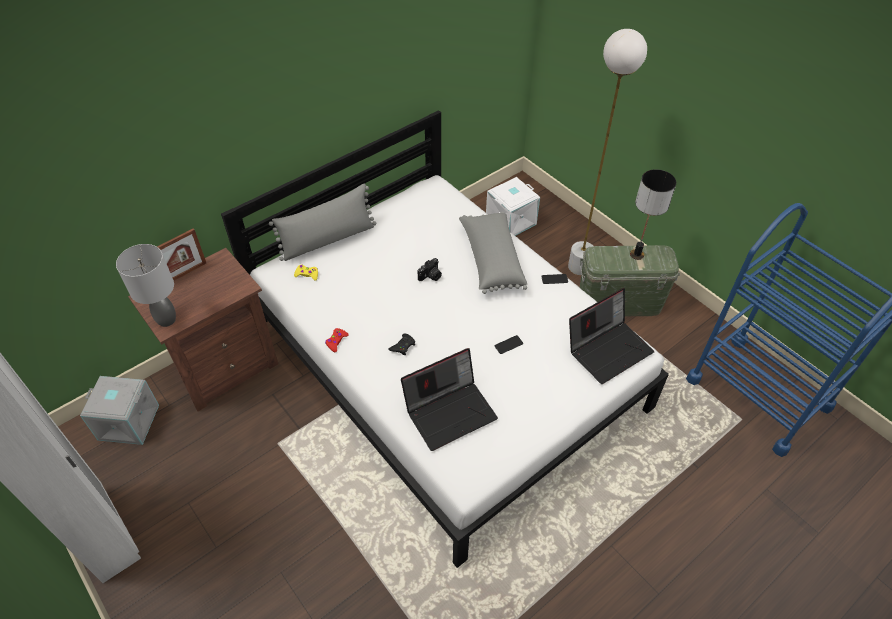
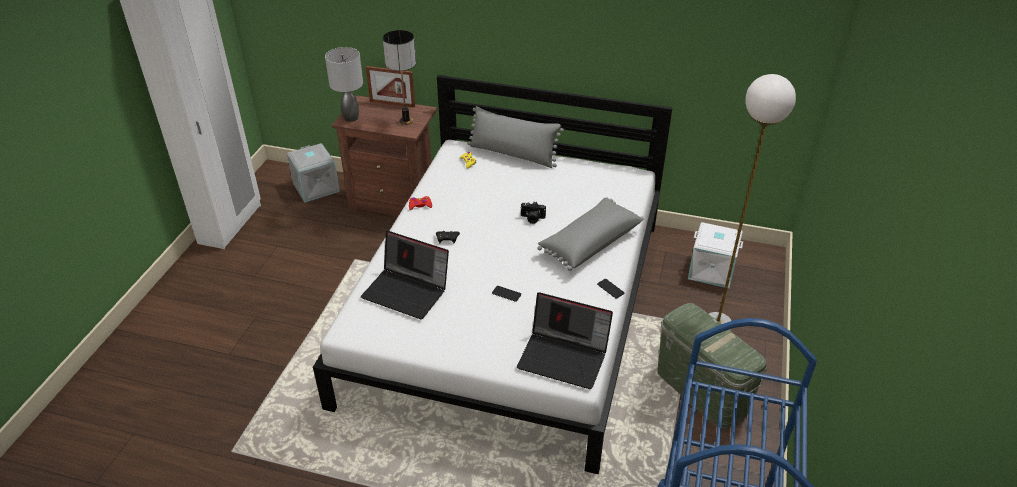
camera: 55 degrees right, 10 degrees down
table lamp [630,169,676,260] -> table lamp moved to [383,30,416,125]

